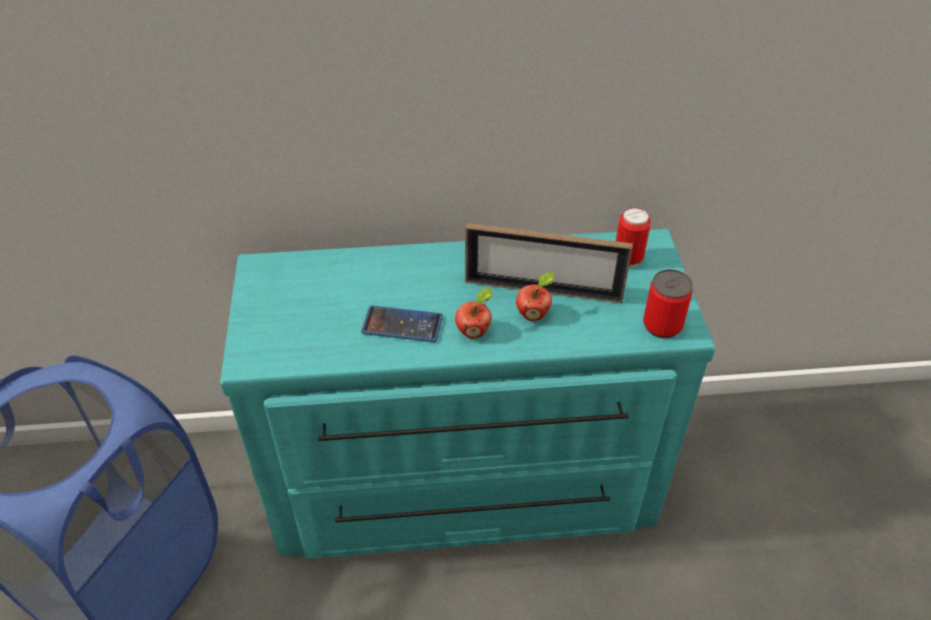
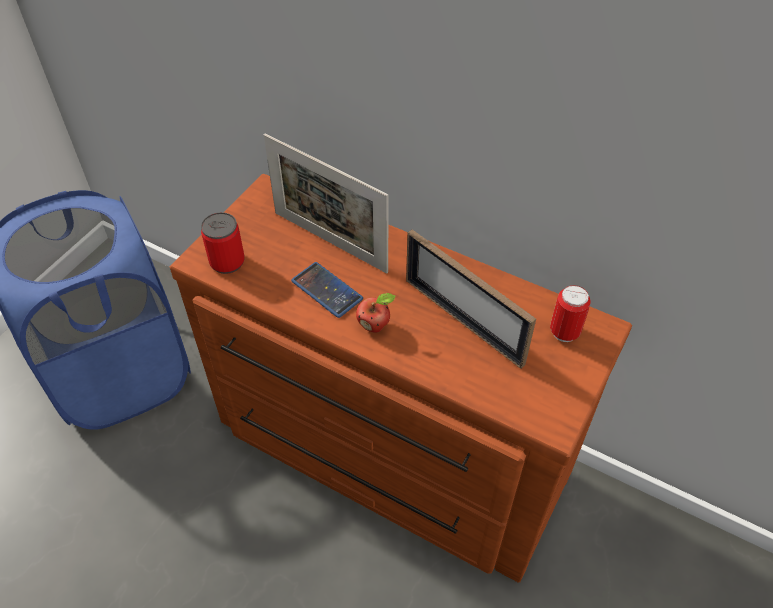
camera: 35 degrees right, 5 degrees up
turquoise dresser [220,229,716,559] -> brown dresser [169,174,632,583]
apple [516,272,554,321] -> none
can [643,269,693,338] -> can moved to [201,212,245,274]
none -> picture frame [264,133,388,273]

